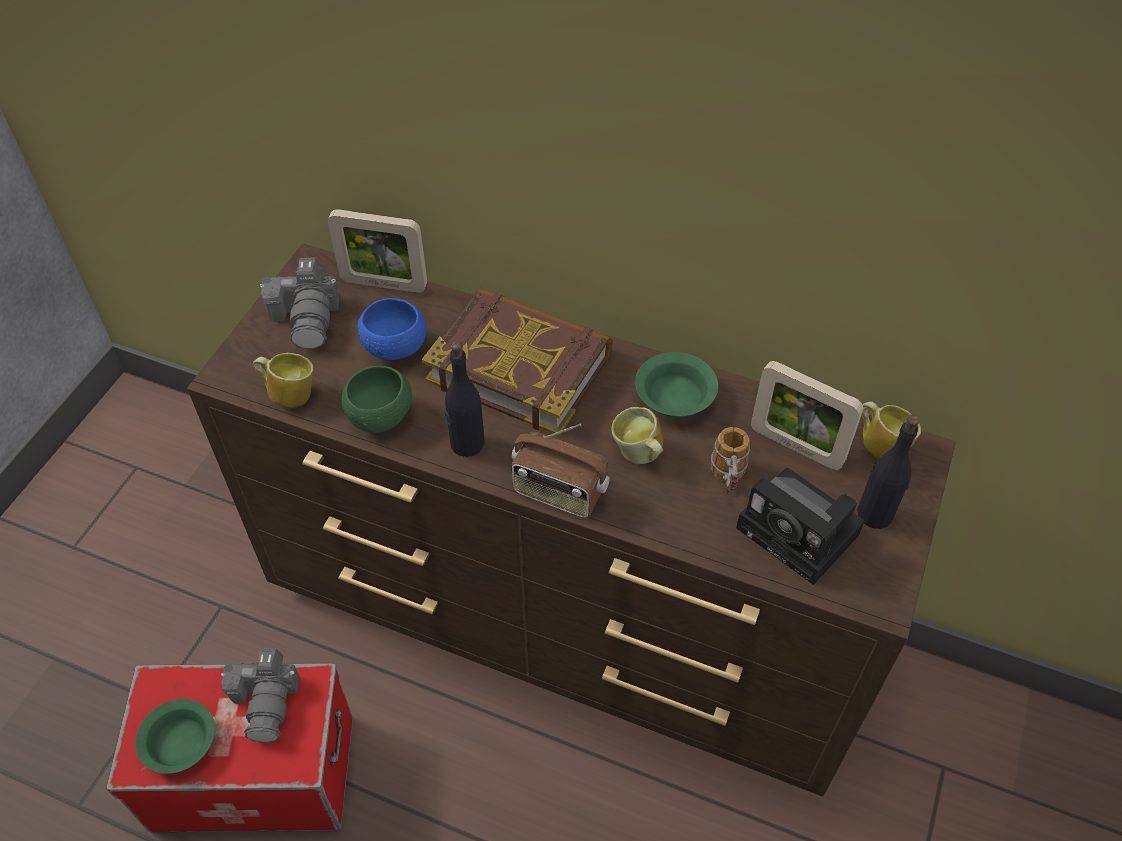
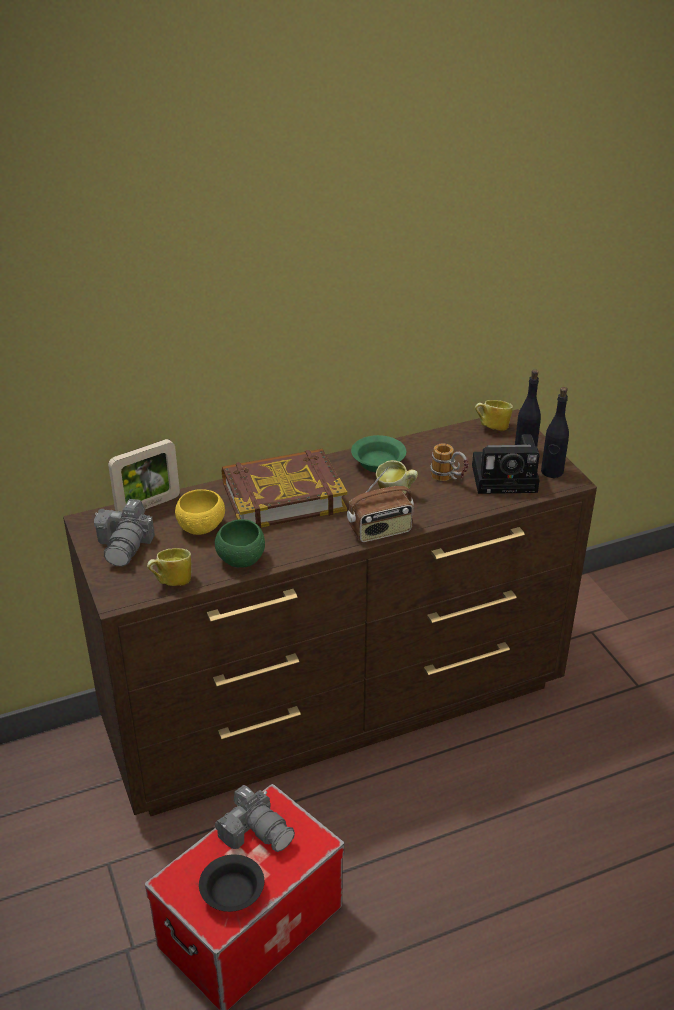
camera: 45 degrees left, 15 degrees down
green bowl [135,699,215,774] -> black bowl [199,854,264,912]
camera [260,257,339,349] -> camera turned 60 degrees clockwise [94,499,155,566]
blue bowl [358,298,427,360] -> yellow bowl [175,489,225,535]
black bottle [445,342,485,457] -> black bottle moved to [541,387,569,478]
picture frame [751,361,864,470] -> none

